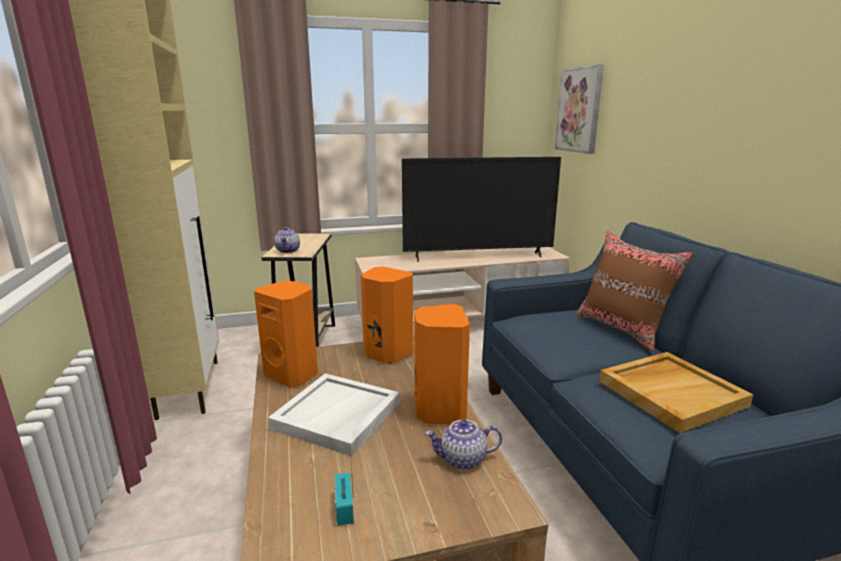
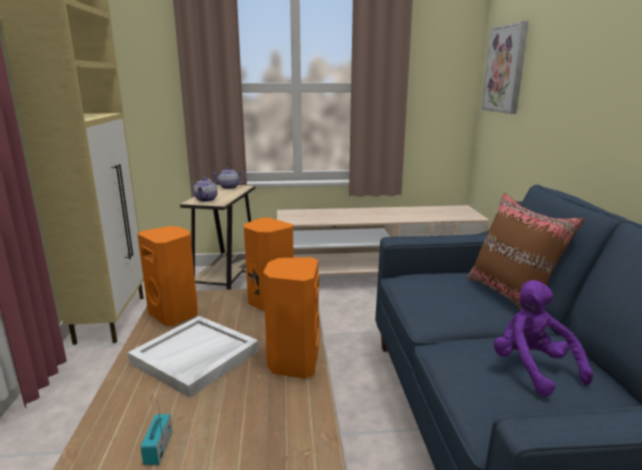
camera: 10 degrees right, 0 degrees up
television [402,157,561,262] -> none
teapot [425,419,502,470] -> teapot moved to [211,167,246,189]
beige tray [599,352,754,433] -> purple plush toy [494,280,593,397]

